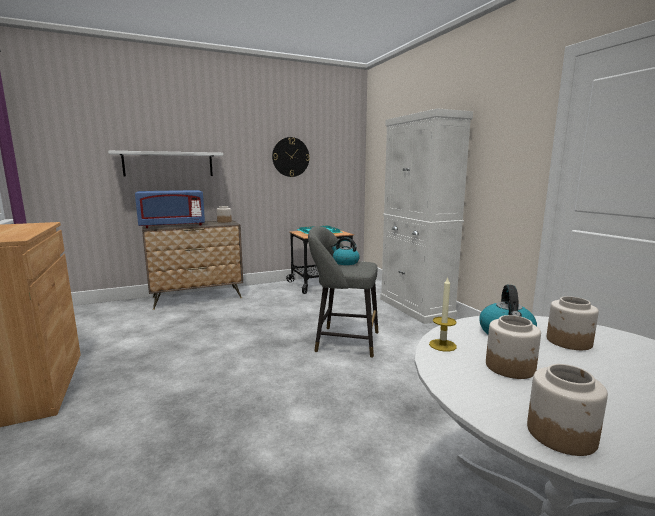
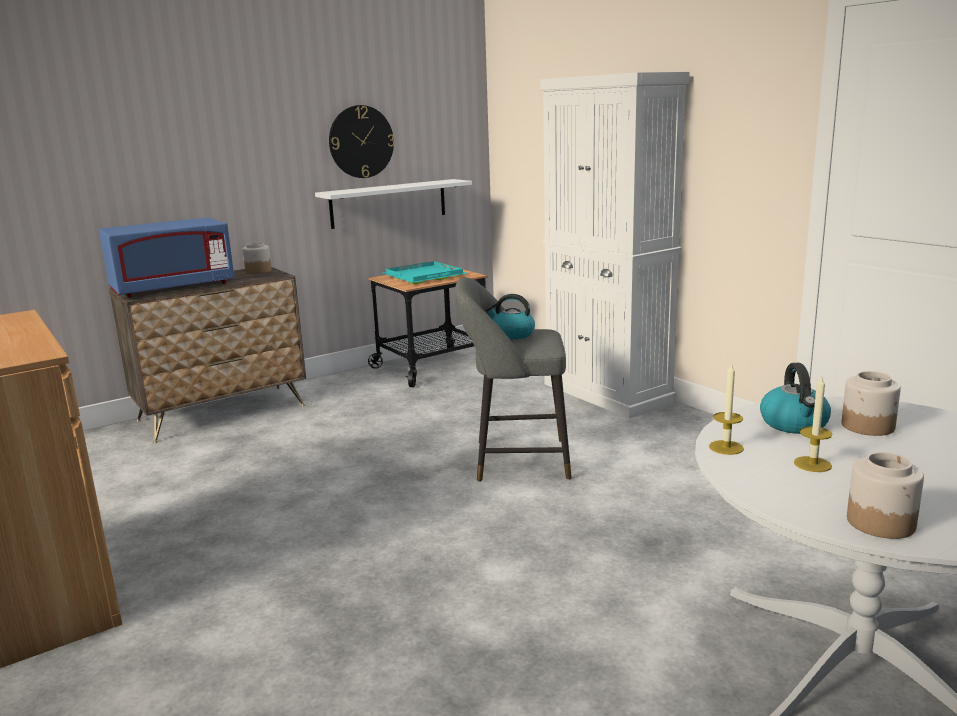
camera: 10 degrees left, 5 degrees up
white shelf [108,151,223,176] -> white shelf moved to [315,179,472,229]
jar [486,315,541,379] -> candle [794,376,833,472]

